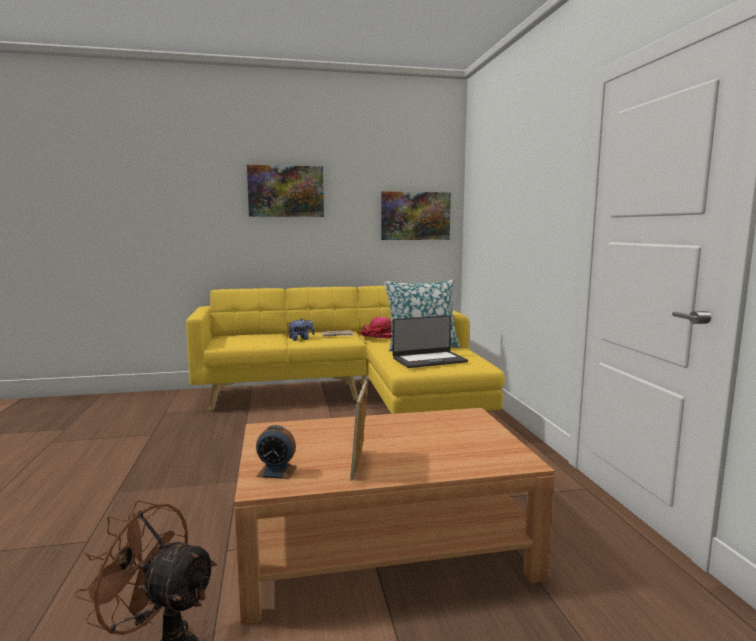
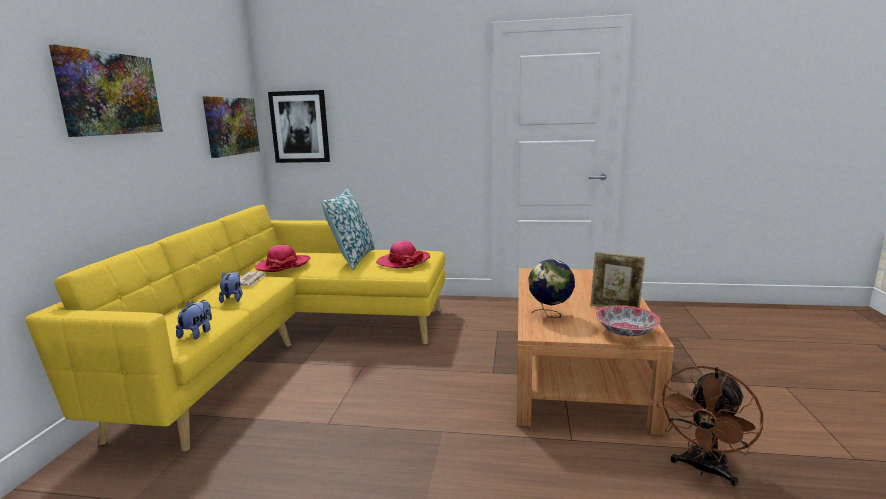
camera: 70 degrees left, 5 degrees up
alarm clock [256,425,297,479] -> bowl [595,305,660,337]
laptop [392,315,468,368] -> hat [376,241,430,268]
none -> plush toy [176,300,212,340]
none -> picture [268,90,330,163]
none -> globe [528,259,575,318]

